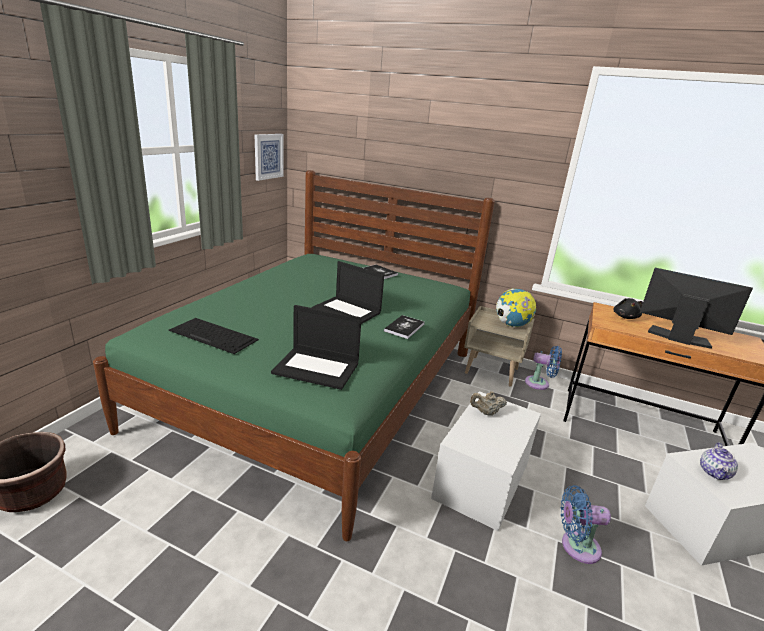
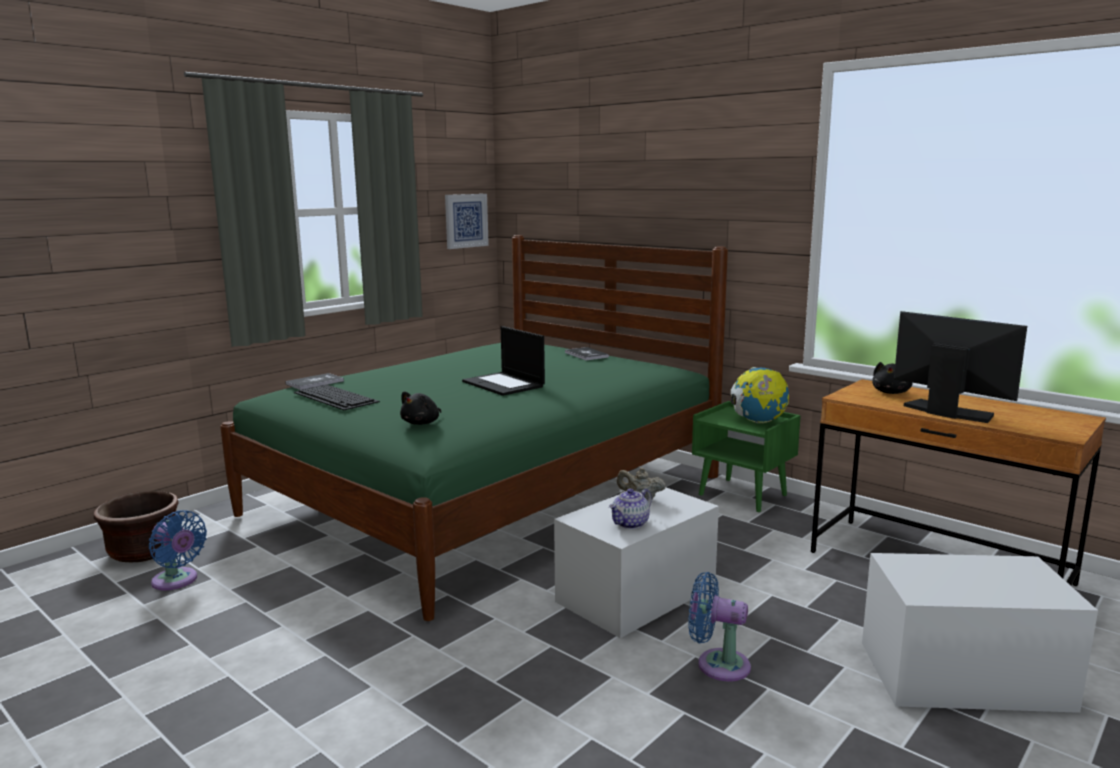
camera: 20 degrees right, 10 degrees down
laptop [271,305,362,390] -> black plush toy [400,391,441,425]
book [384,315,425,339] -> book moved to [286,373,344,390]
beige nightstand [464,306,534,387] -> green nightstand [692,401,801,512]
blue fan [525,346,562,390] -> blue fan moved to [149,510,207,590]
teapot [700,442,738,480] -> teapot moved to [609,489,652,529]

